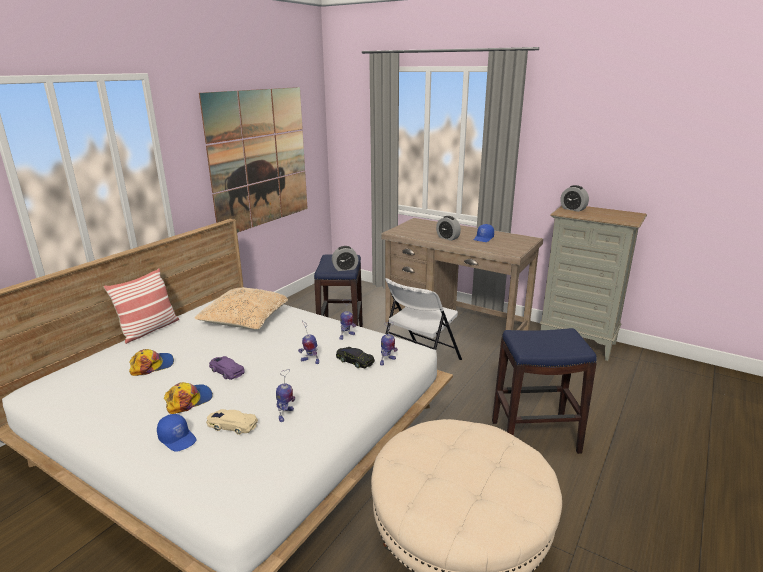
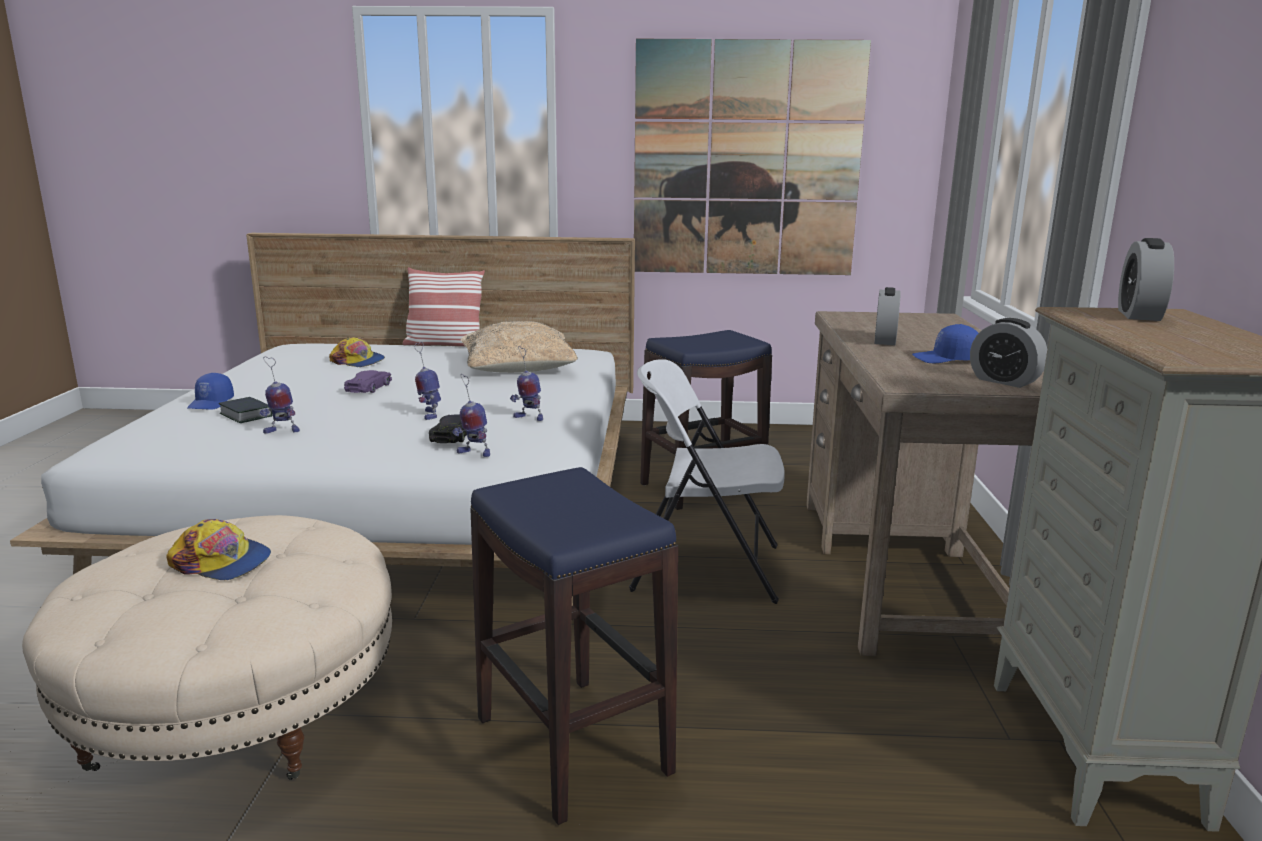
camera: 60 degrees right, 5 degrees down
cap [164,382,213,414] -> cap moved to [166,519,271,580]
beige toy car [206,409,258,435] -> book [219,397,273,423]
alarm clock [332,246,358,271] -> alarm clock moved to [970,318,1047,388]

